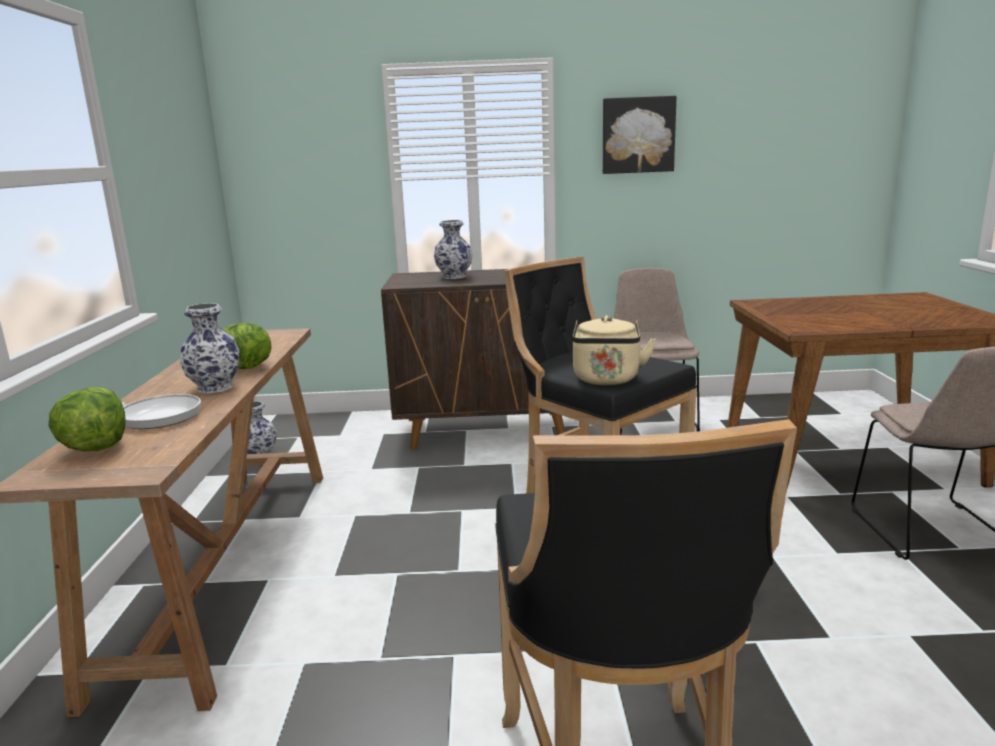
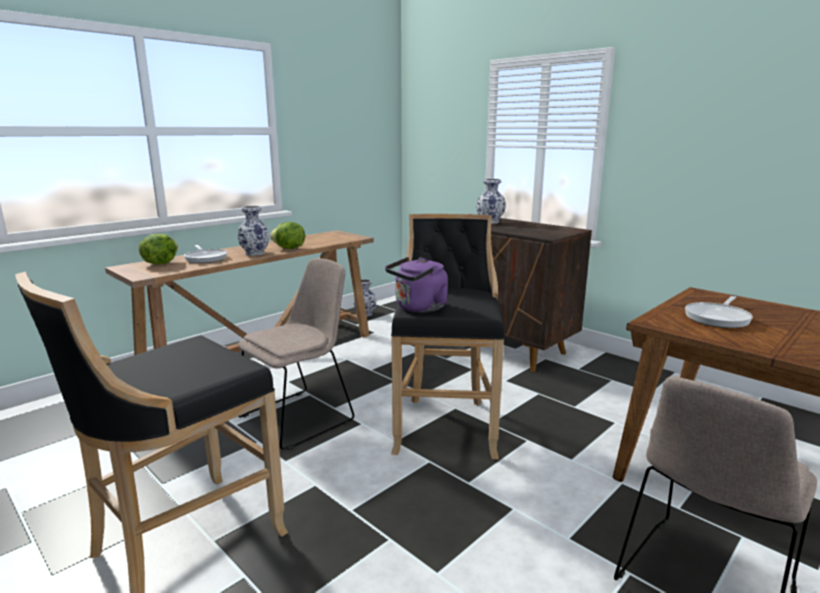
camera: 45 degrees right, 0 degrees up
beige kettle [572,316,656,385] -> purple kettle [385,257,448,313]
picture [603,96,677,174] -> none
beige chair [614,268,700,435] -> beige chair moved to [238,258,354,450]
none -> frying pan [685,296,753,328]

